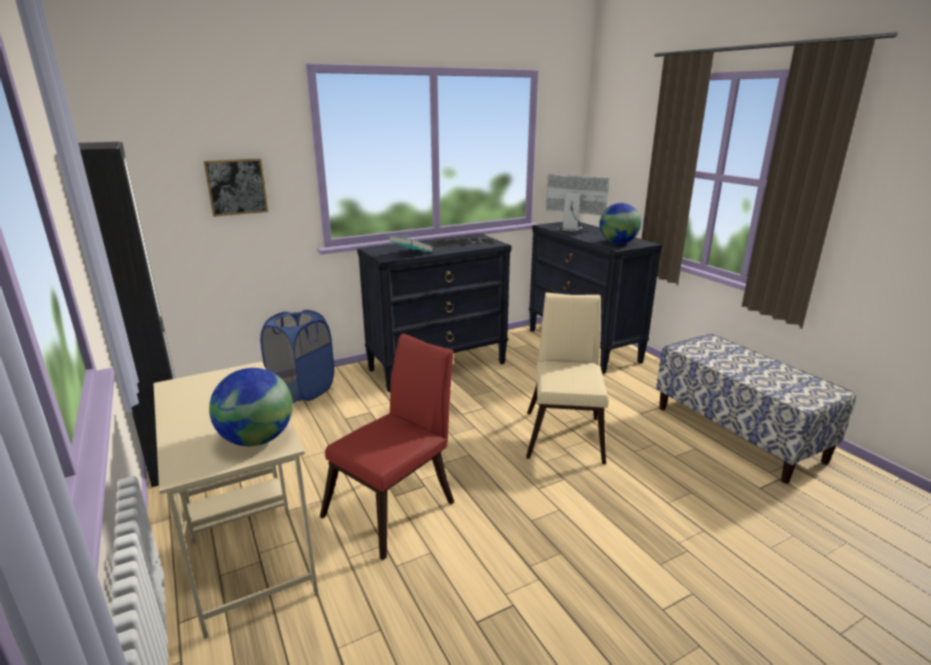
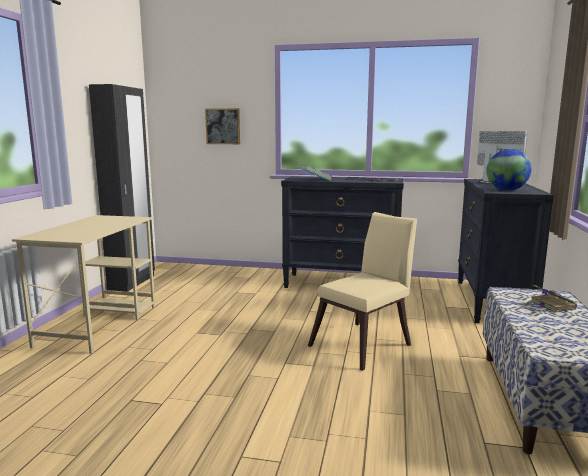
camera: 40 degrees right, 10 degrees down
globe [209,368,293,446] -> none
blue laundry basket [260,310,334,403] -> none
red chair [320,333,454,560] -> none
none -> book [530,285,577,313]

